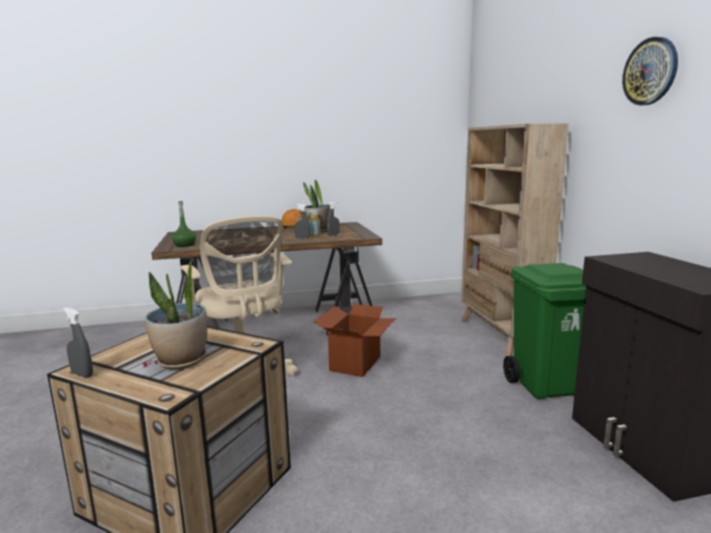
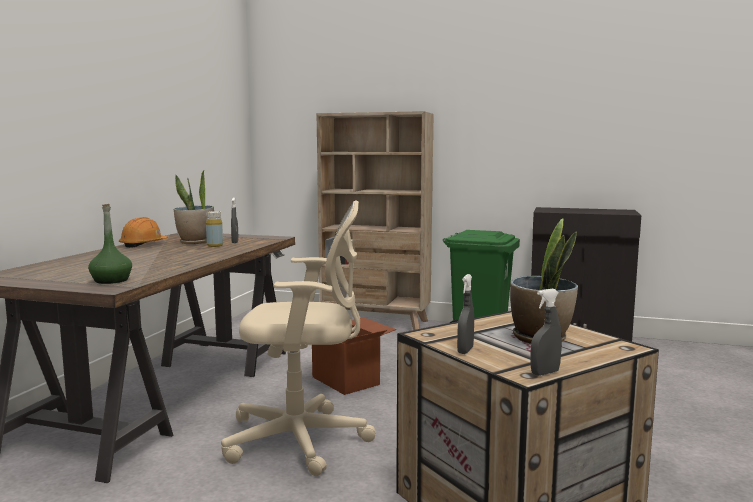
camera: 60 degrees left, 5 degrees down
grey spray bottle [295,204,310,239] -> grey spray bottle moved to [457,274,474,354]
wall clock [622,37,678,105] -> none

